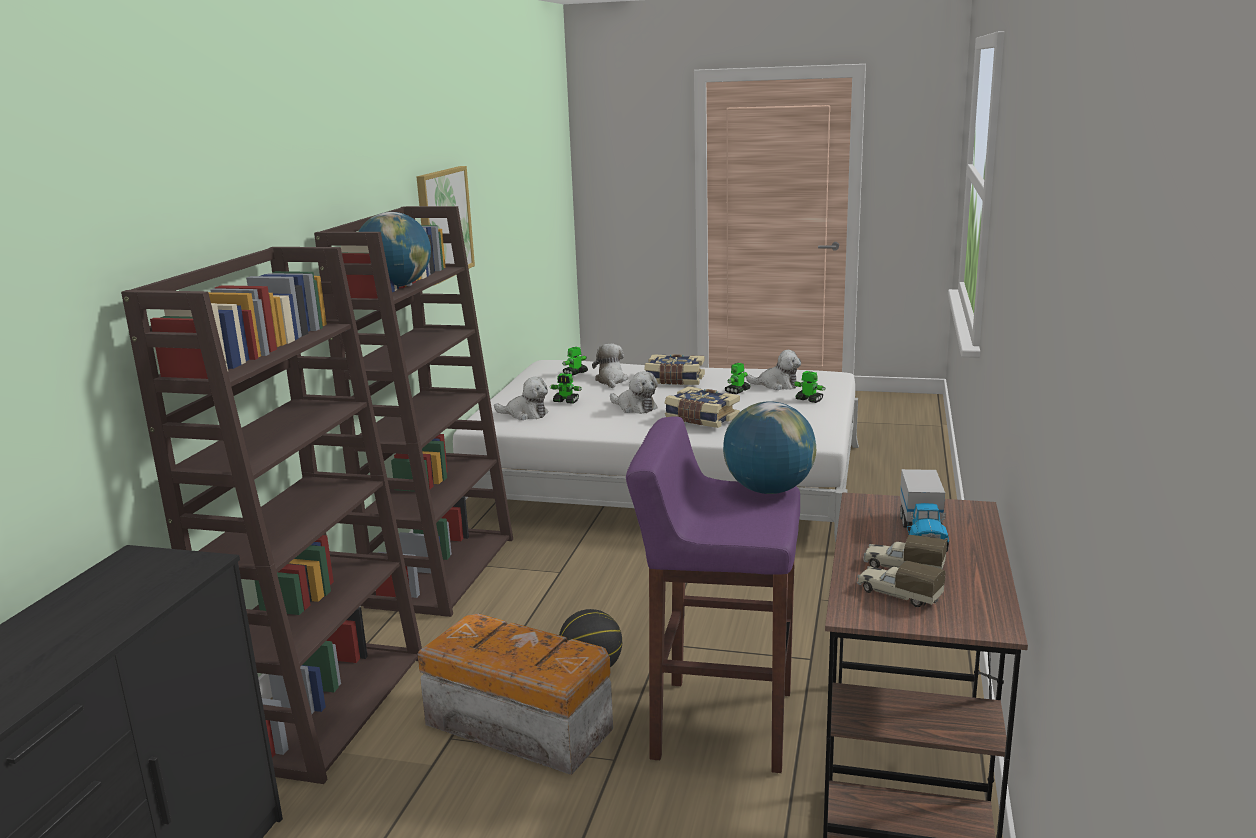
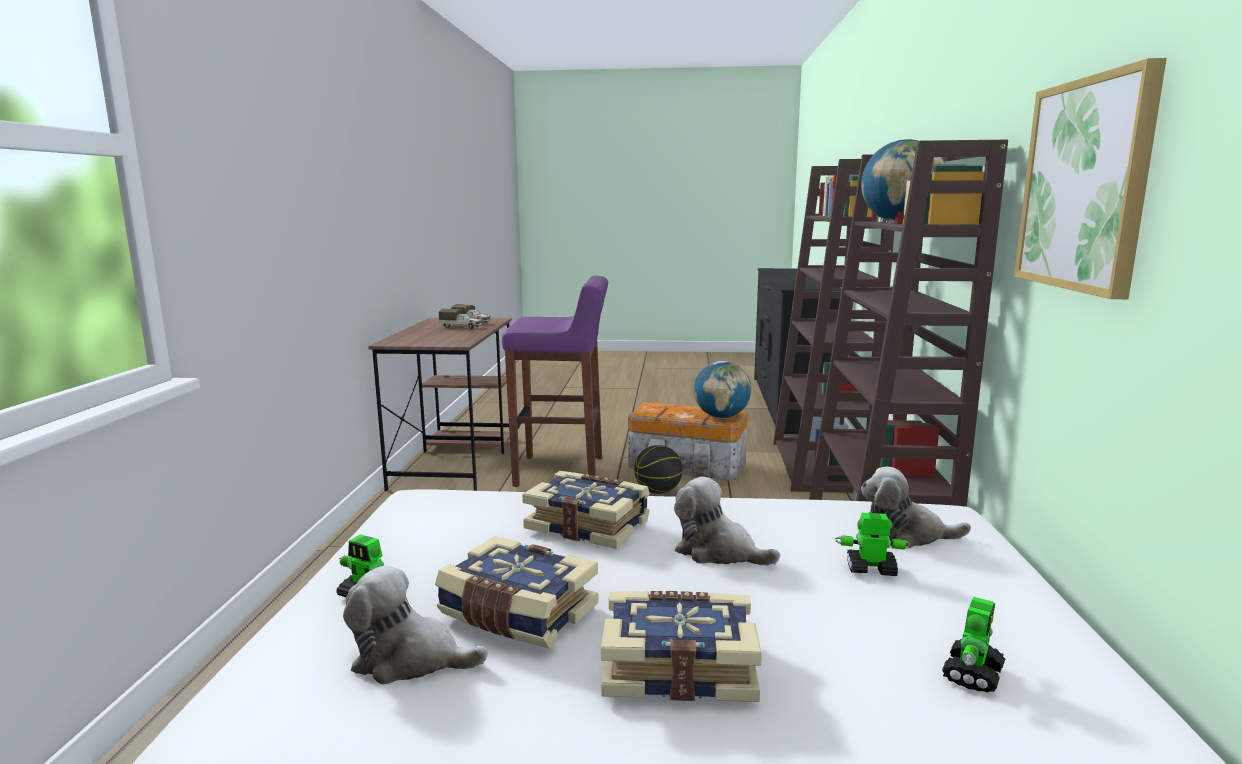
camera: 170 degrees right, 5 degrees down
plush toy [592,344,628,388] -> none
globe [723,401,816,494] -> globe moved to [694,361,751,418]
toy robot [725,363,751,394] -> book [435,536,599,649]
toy truck [900,469,949,552] -> none

